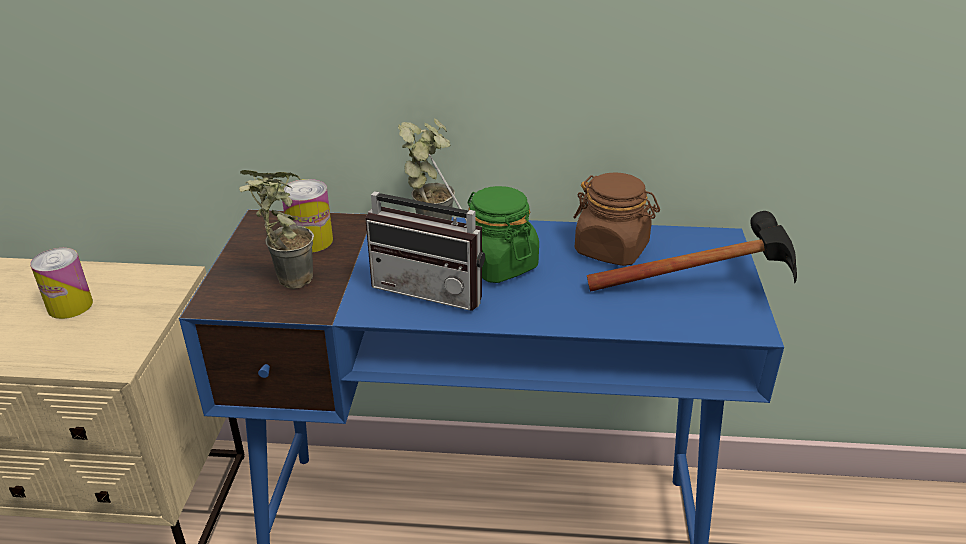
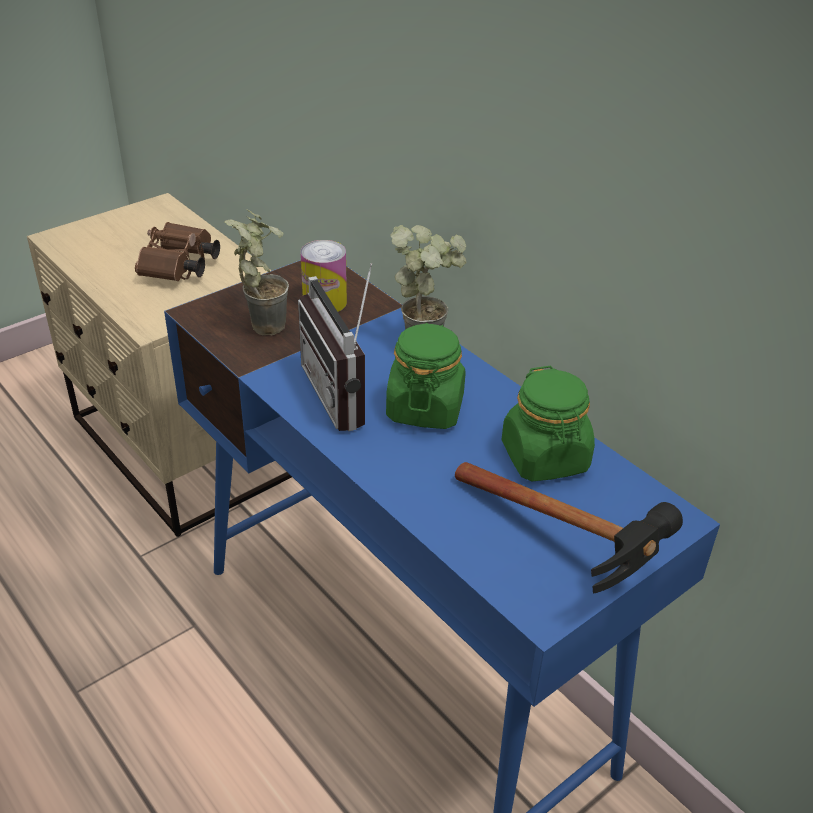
camera: 45 degrees right, 5 degrees up
can [30,248,93,319] -> brown binoculars [135,222,220,281]
brown jar [573,172,660,266] -> green jar [502,366,595,481]

